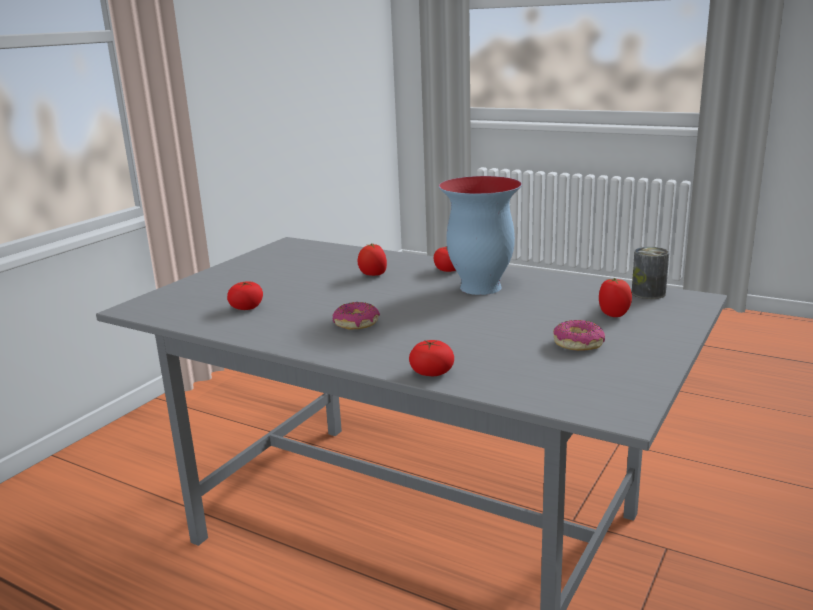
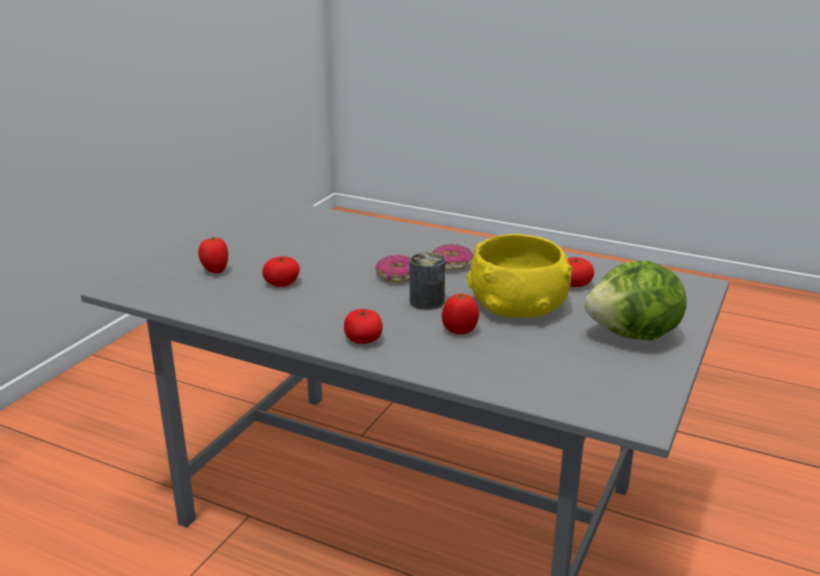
camera: 175 degrees right, 5 degrees up
tomato [409,340,454,376] -> tomato moved to [262,256,300,287]
vase [439,176,522,295] -> none
donut [553,320,605,351] -> donut moved to [375,255,410,282]
can [632,247,669,299] -> can moved to [410,252,445,310]
none -> yellow bowl [467,234,572,318]
none -> lettuce [585,261,687,341]

